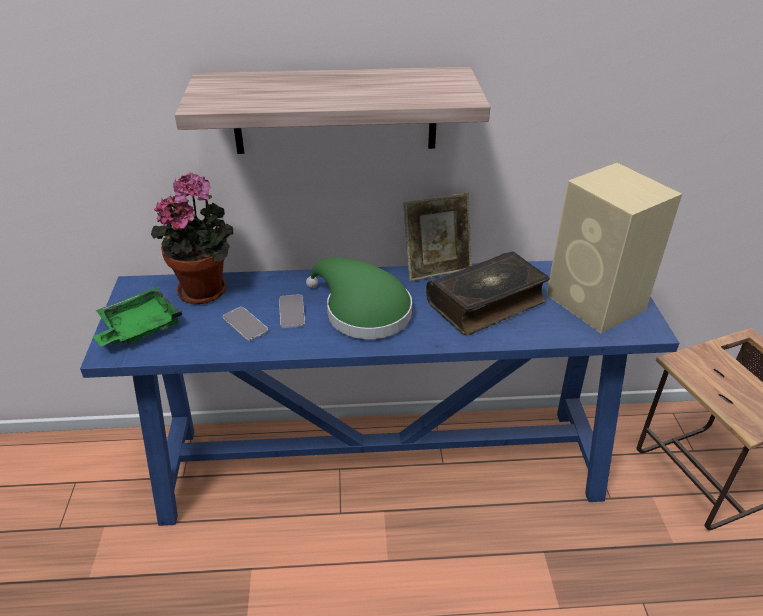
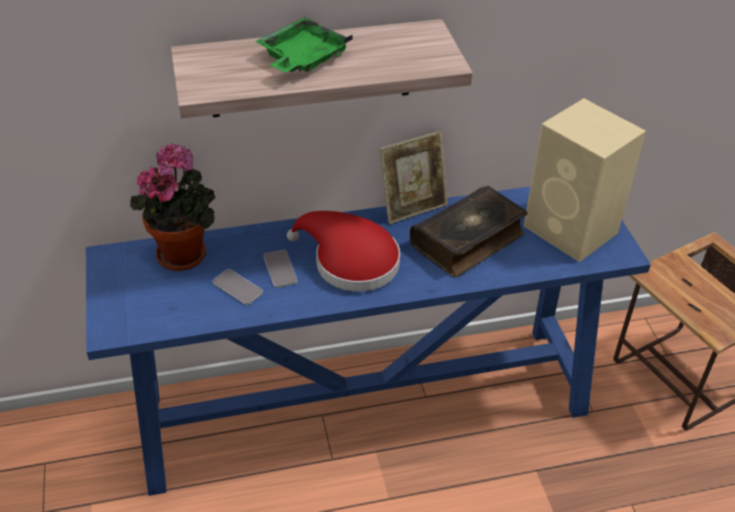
camera: 10 degrees left, 5 degrees up
green tray [93,287,183,346] -> green tray moved to [255,17,353,73]
green hat [306,257,412,339] -> red hat [287,211,400,292]

